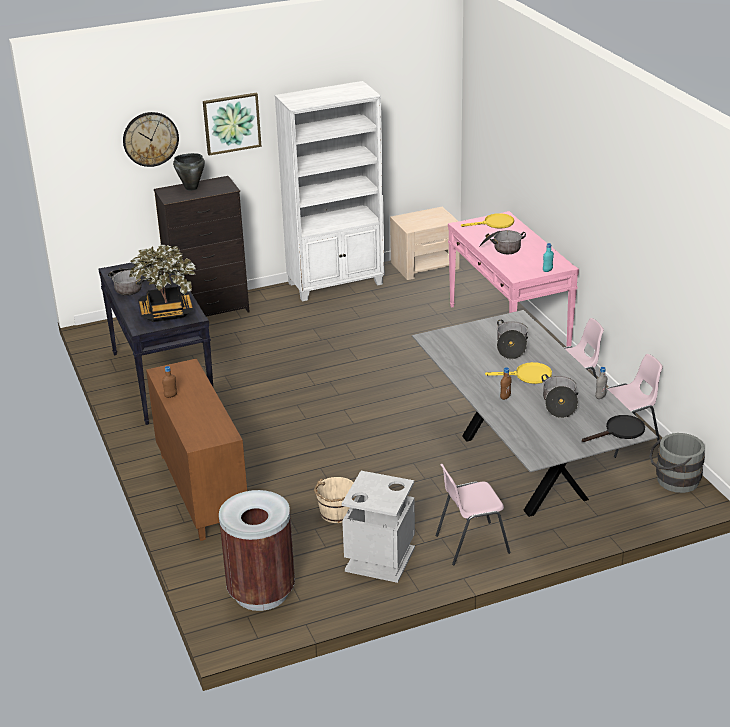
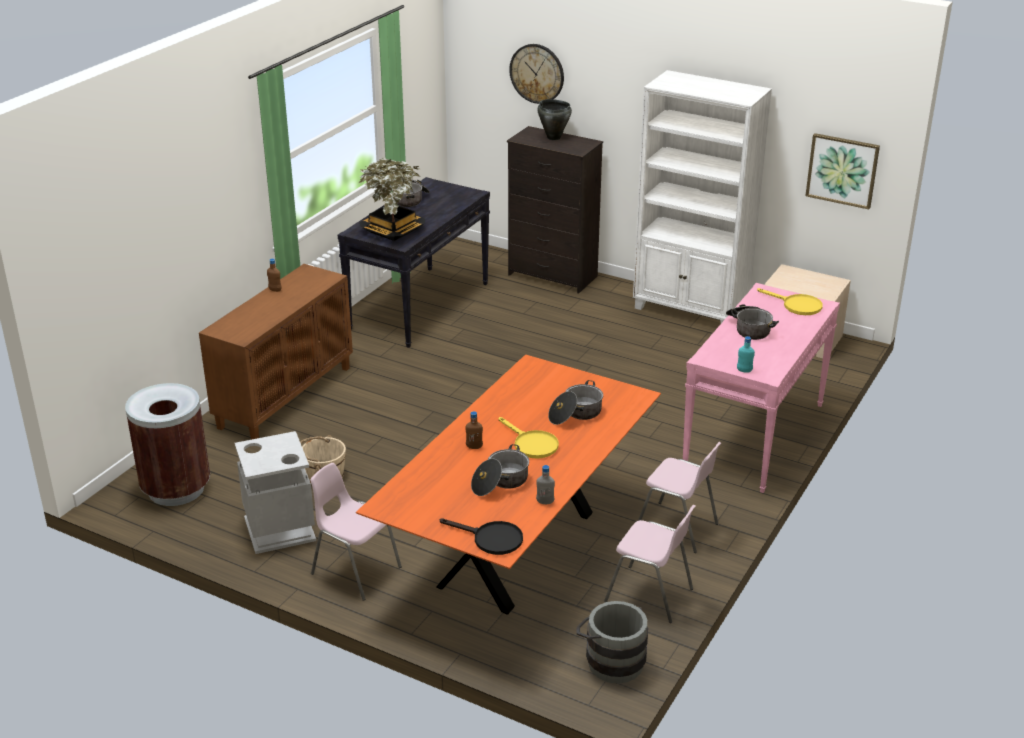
camera: 50 degrees right, 0 degrees up
picture [203,93,261,156] -> picture moved to [805,133,880,209]
grey dining table [412,310,658,517] -> orange dining table [356,354,661,615]

